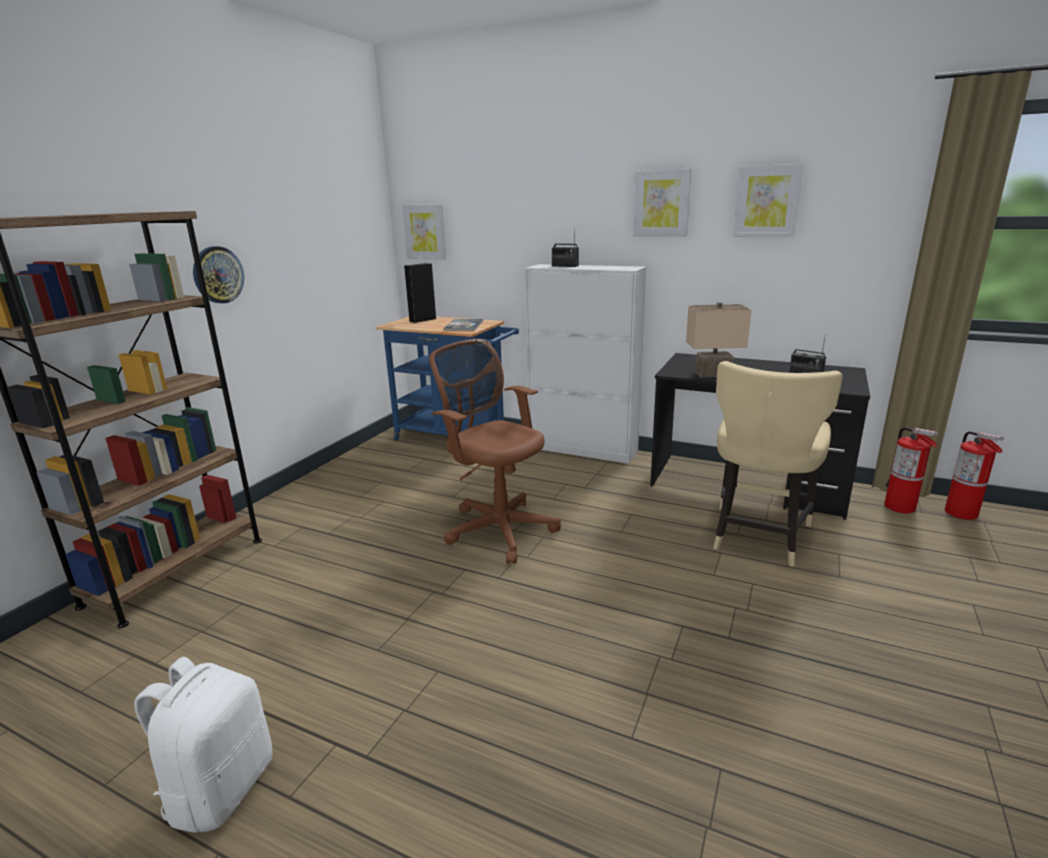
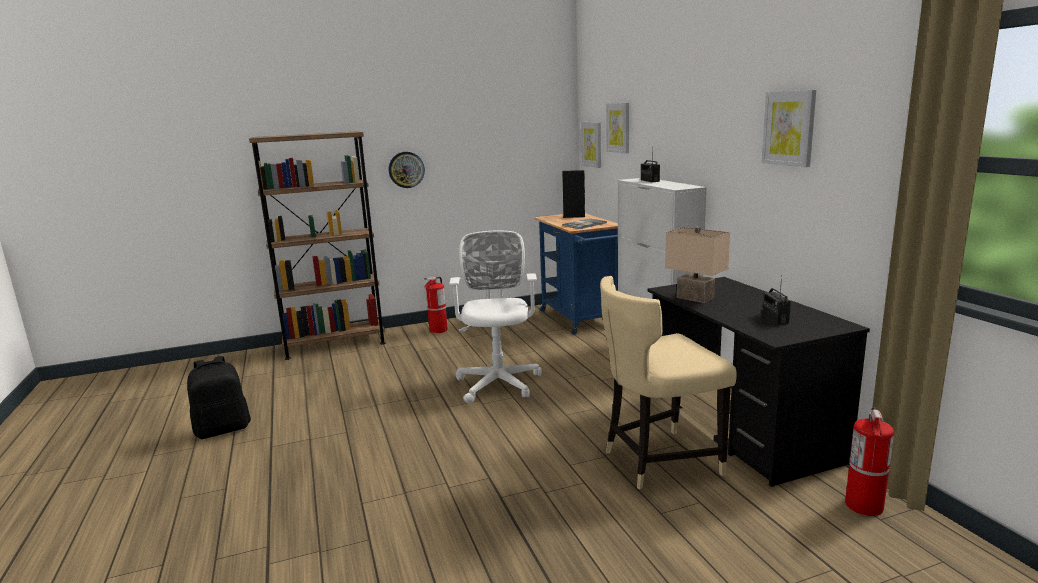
camera: 45 degrees right, 5 degrees down
white backpack [134,657,272,833] -> black backpack [187,356,251,439]
brown office chair [429,339,561,564] -> white office chair [449,231,542,404]
picture [633,169,692,237] -> picture moved to [606,103,629,153]
fire extinguisher [945,431,1004,520] -> fire extinguisher moved to [424,276,448,333]

